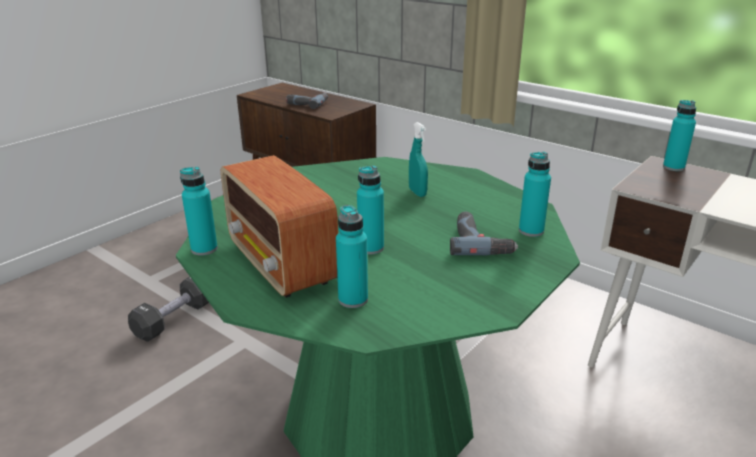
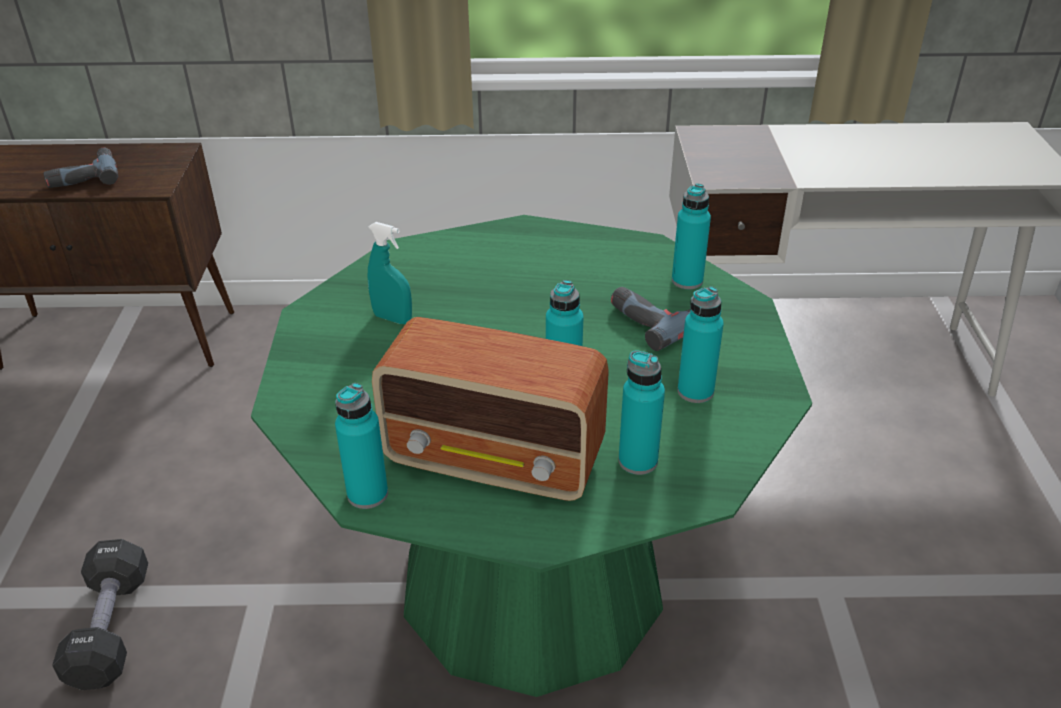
camera: 40 degrees left, 10 degrees up
turquoise spray bottle [409,122,428,197] -> turquoise spray bottle moved to [368,222,412,324]
turquoise bottle [663,100,696,171] -> turquoise bottle moved to [677,286,724,403]

